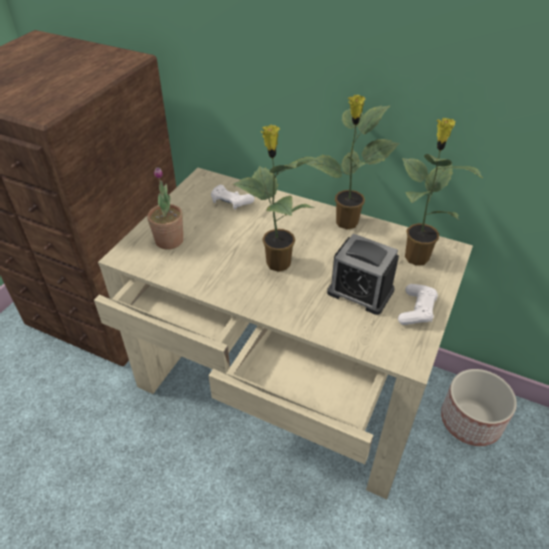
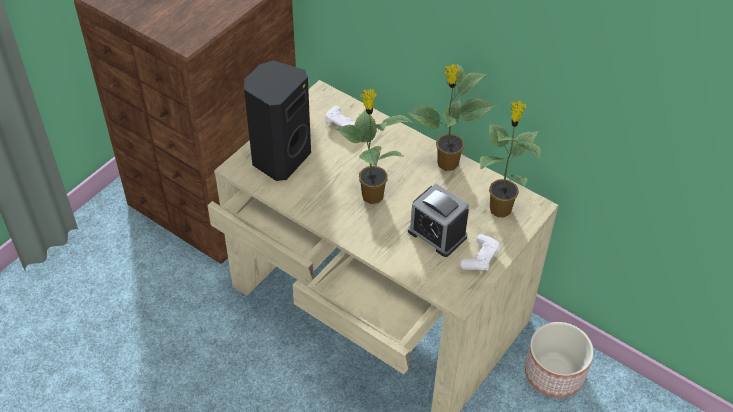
camera: 10 degrees right, 5 degrees up
potted plant [147,167,183,249] -> black speaker [244,61,311,181]

